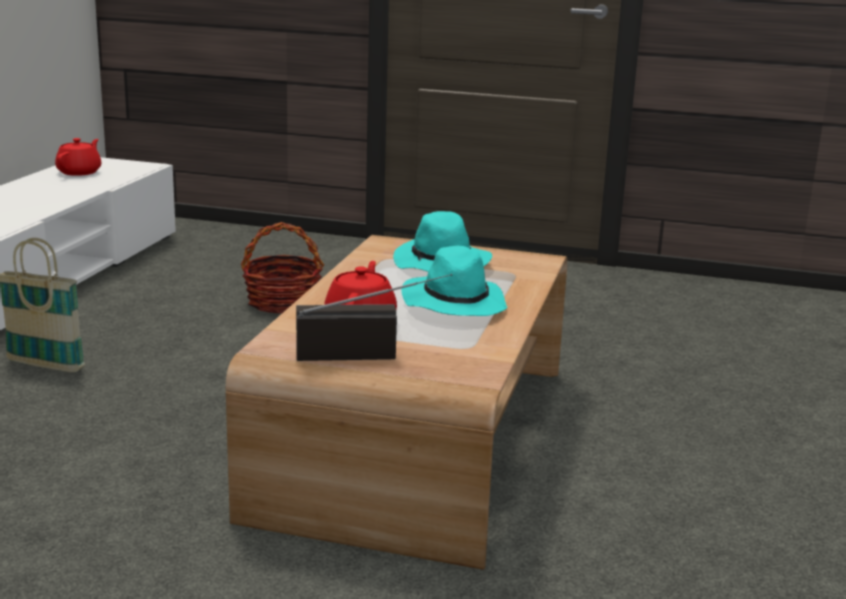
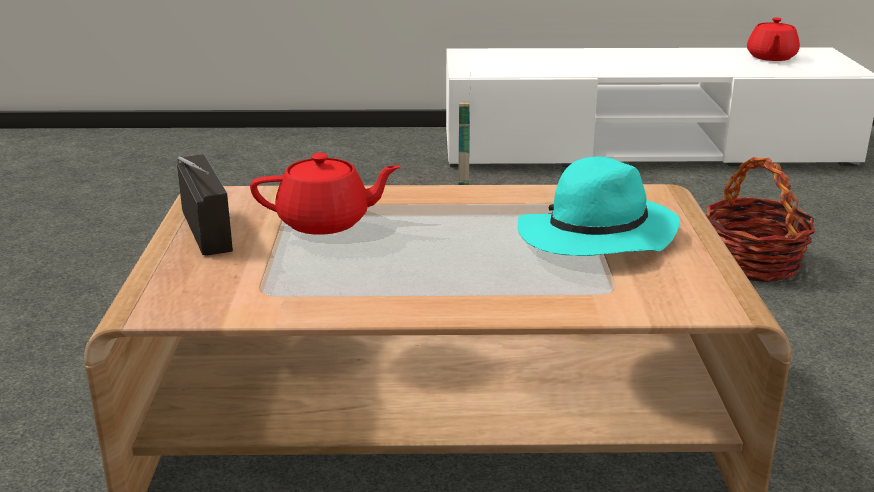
camera: 75 degrees right, 5 degrees up
red teapot [55,138,102,176] -> red teapot turned 105 degrees clockwise [747,17,800,61]
turquoise hat [401,246,507,316] -> none

